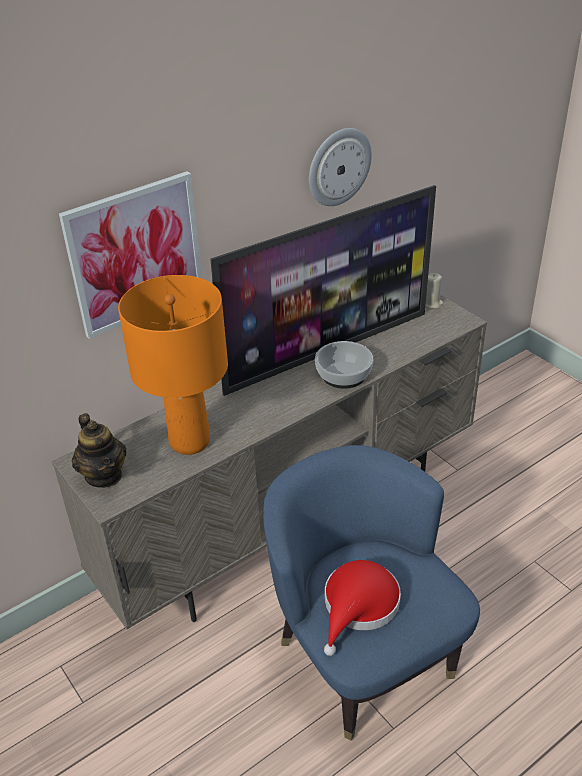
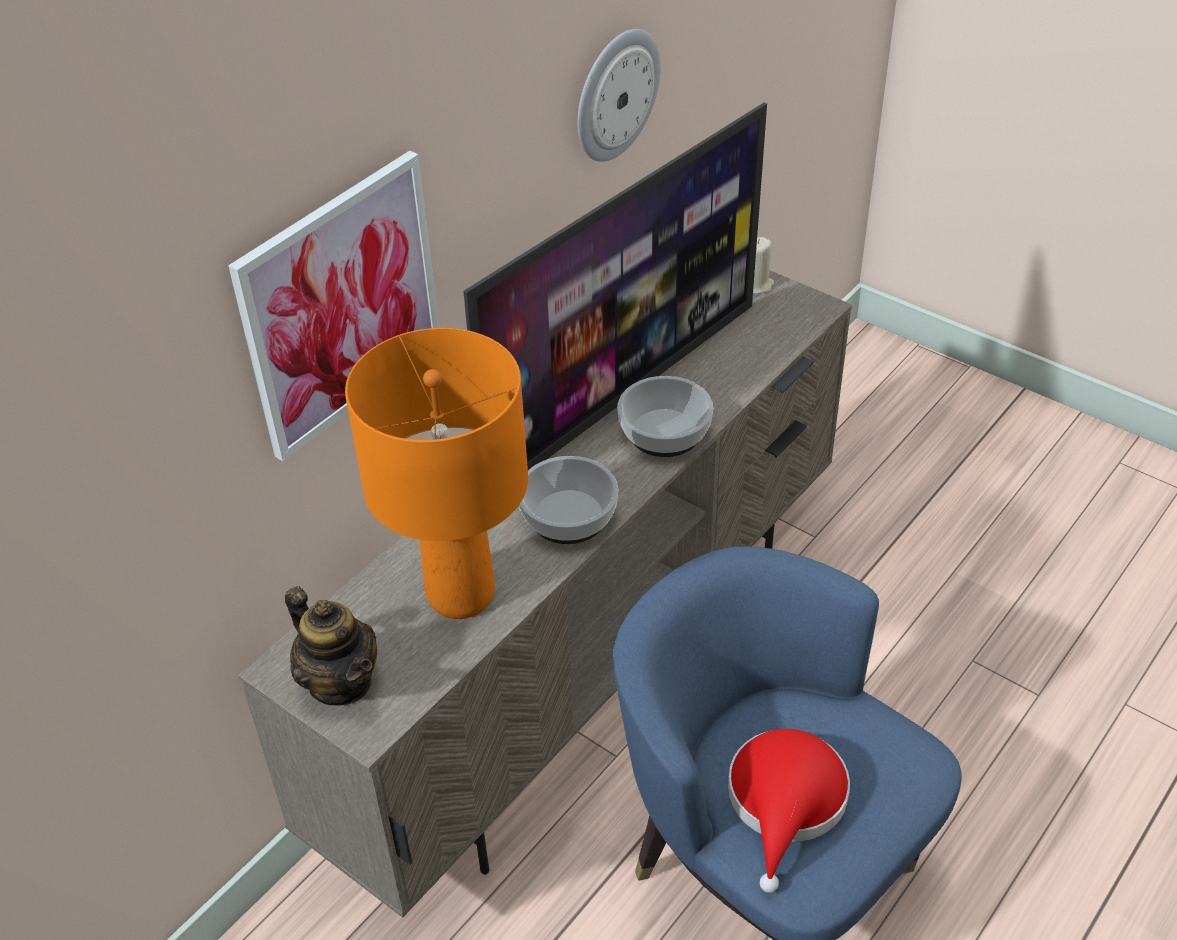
camera: 15 degrees left, 5 degrees up
none -> bowl [519,456,618,544]

